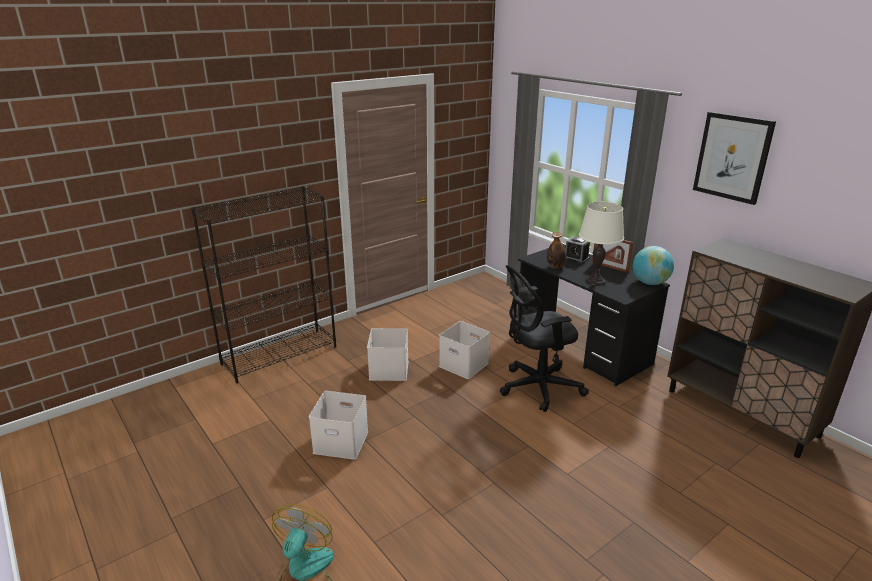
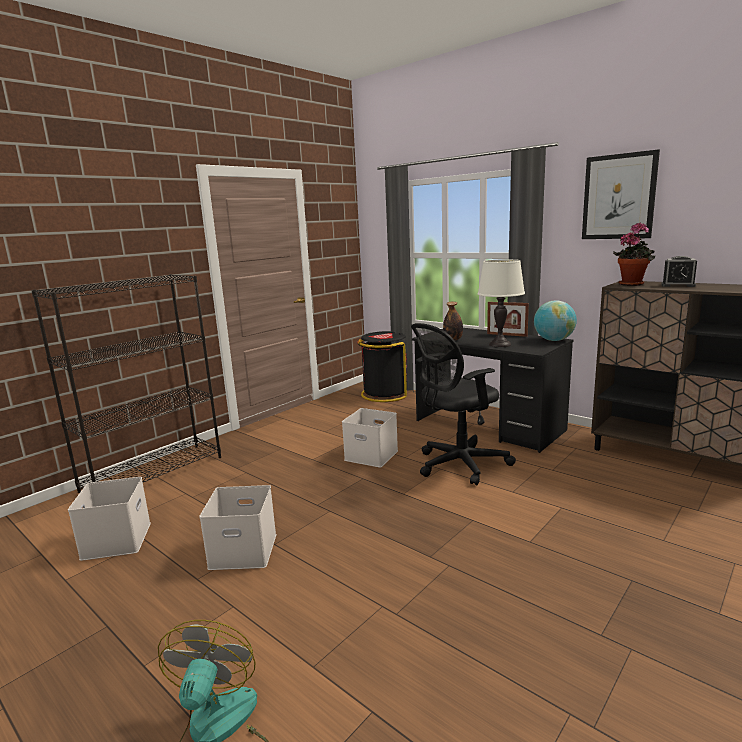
camera: 10 degrees left, 10 degrees down
white storage box [367,328,409,381] -> white storage box moved to [68,477,151,561]
alarm clock [565,236,590,263] -> alarm clock moved to [661,256,697,287]
none -> black trash can [357,331,407,402]
none -> potted plant [613,222,655,286]

